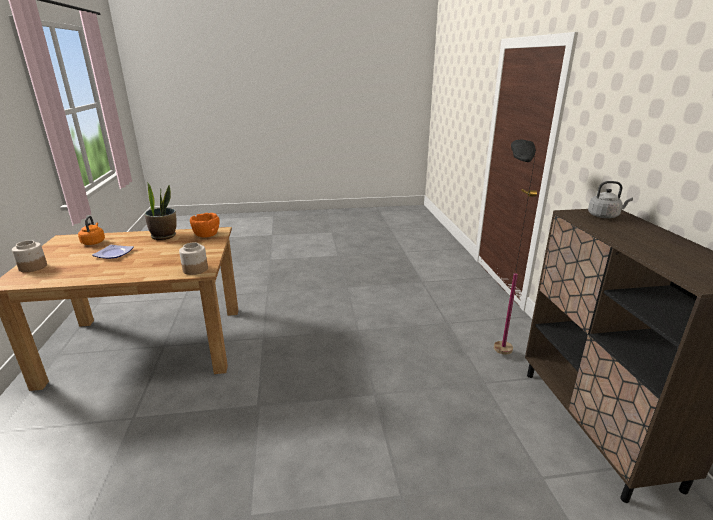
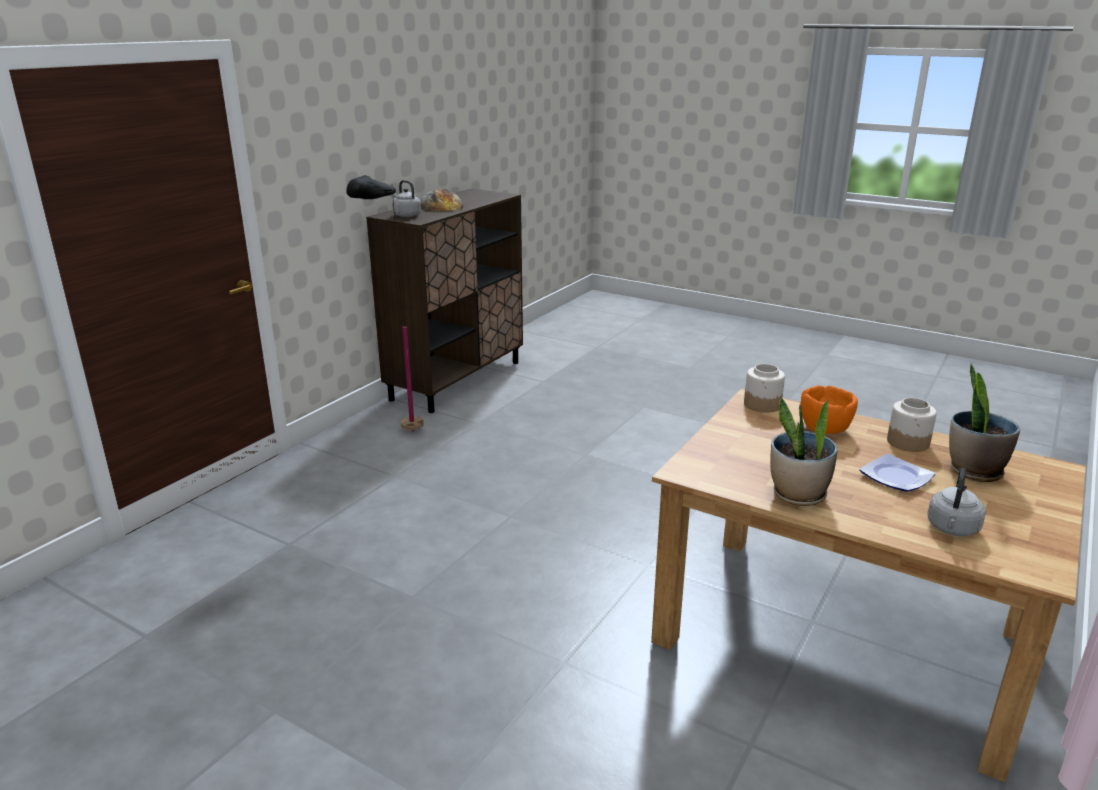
camera: 140 degrees left, 0 degrees up
jar [12,240,47,272] -> jar moved to [887,398,937,452]
orange kettle [78,216,105,245] -> grey kettle [927,468,986,536]
orange bowl [190,213,220,238] -> orange bowl moved to [800,386,858,434]
none -> bread [420,189,464,211]
none -> potted plant [949,364,1020,482]

